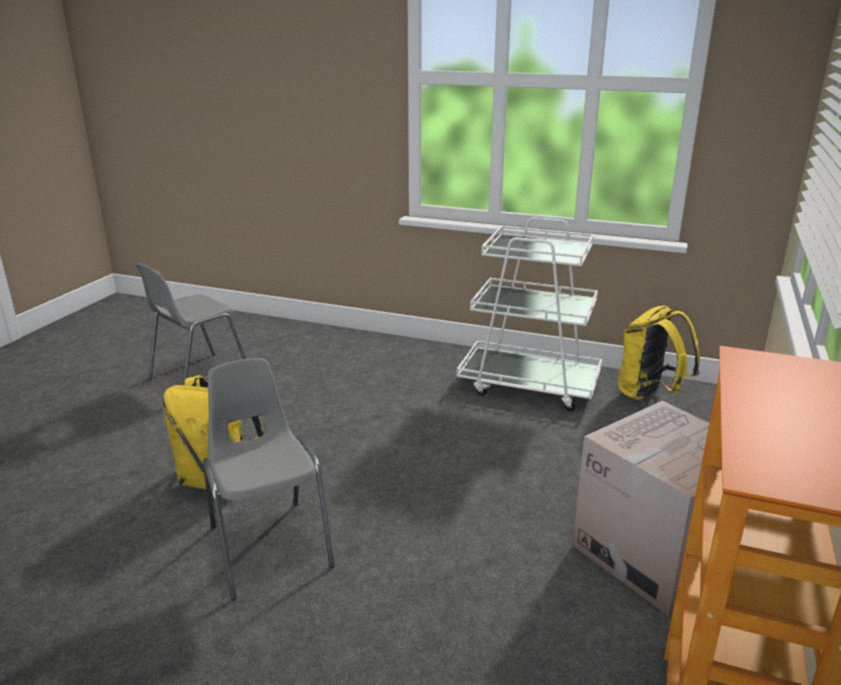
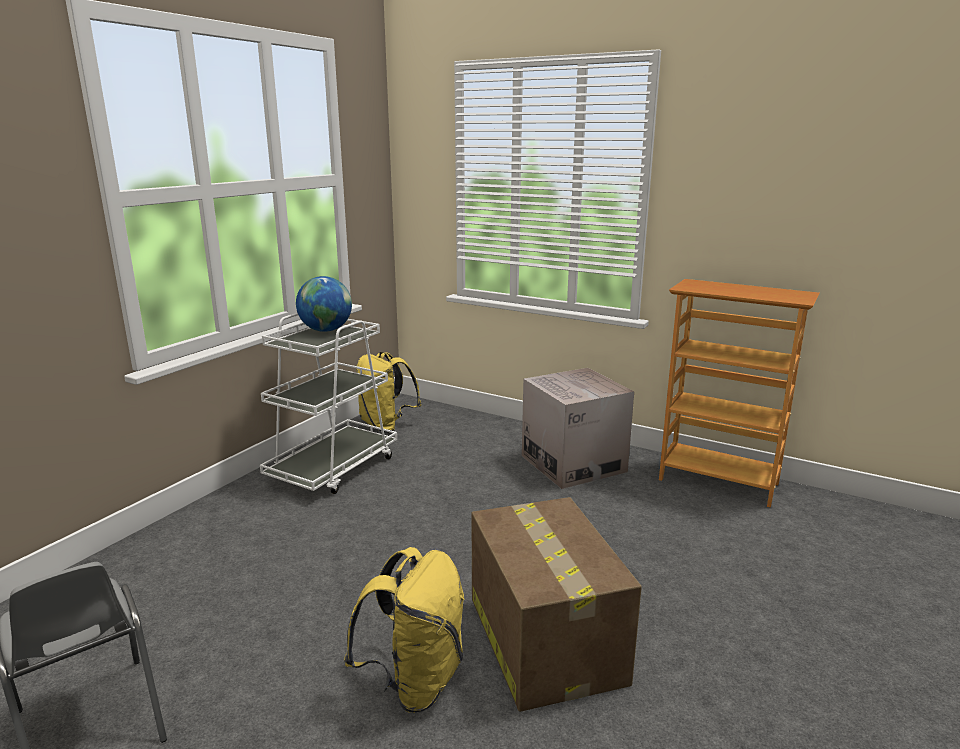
camera: 80 degrees left, 5 degrees down
grey chair [203,358,335,600] -> cardboard box [471,497,642,712]
none -> globe [296,276,352,332]

